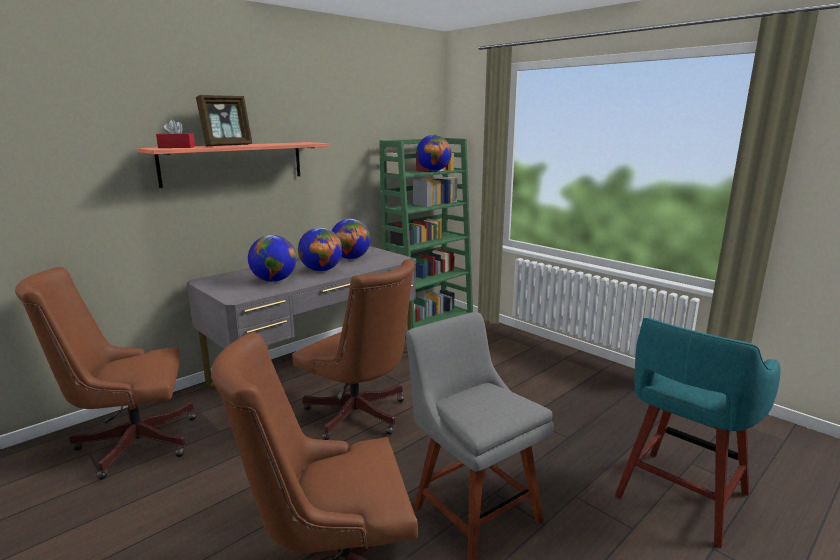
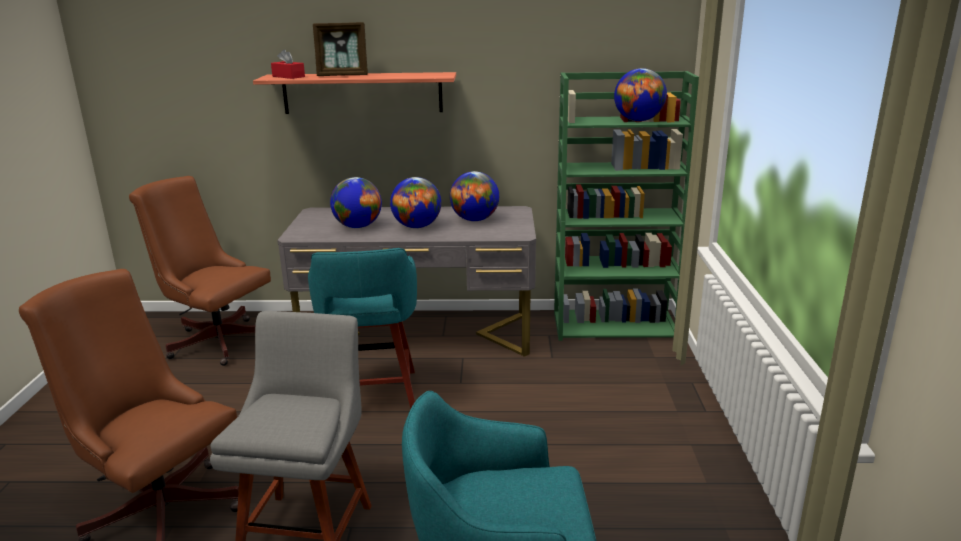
camera: 45 degrees right, 5 degrees up
brown office chair [292,259,415,440] -> turquoise stool [308,248,417,409]

